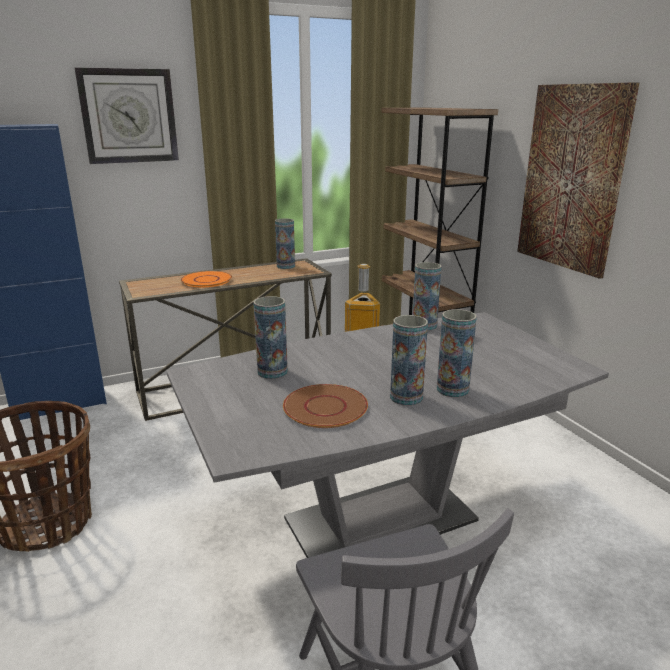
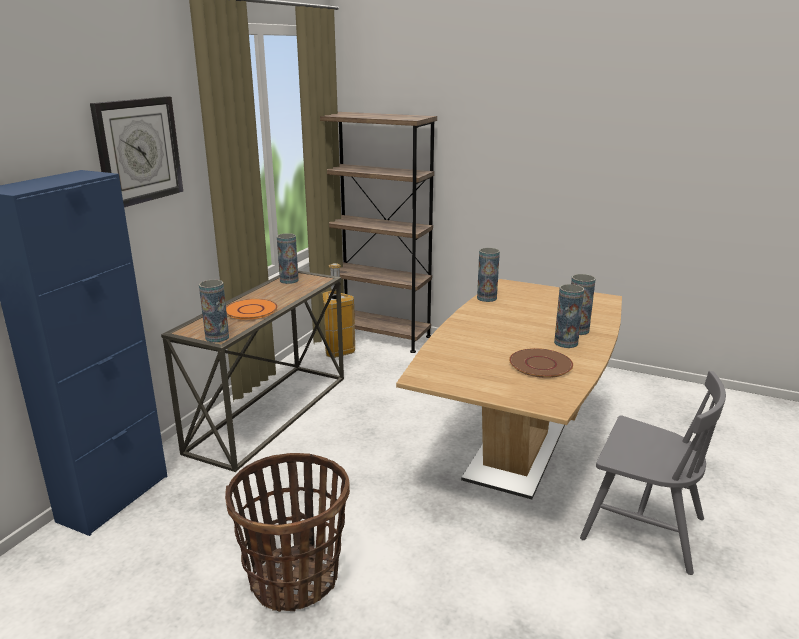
camera: 40 degrees left, 0 degrees up
grey dining table [166,312,609,558] -> brown dining table [396,279,622,499]
vase [253,296,288,379] -> vase moved to [199,280,229,343]
picture [517,82,640,279] -> none

